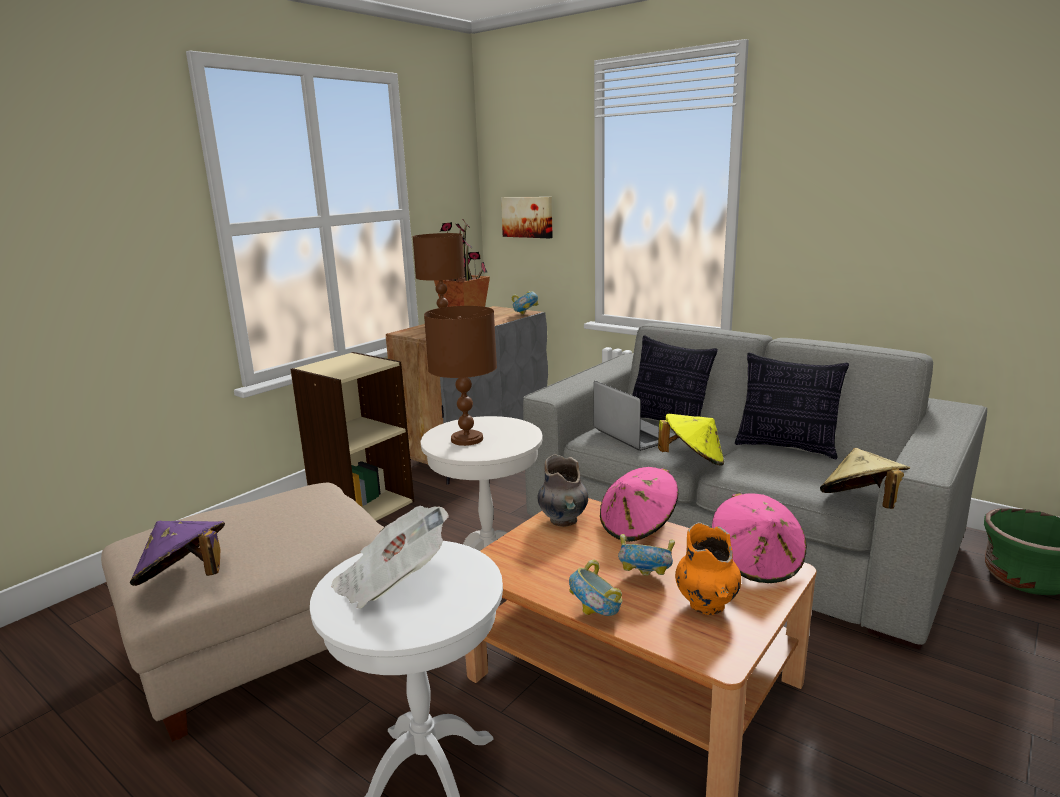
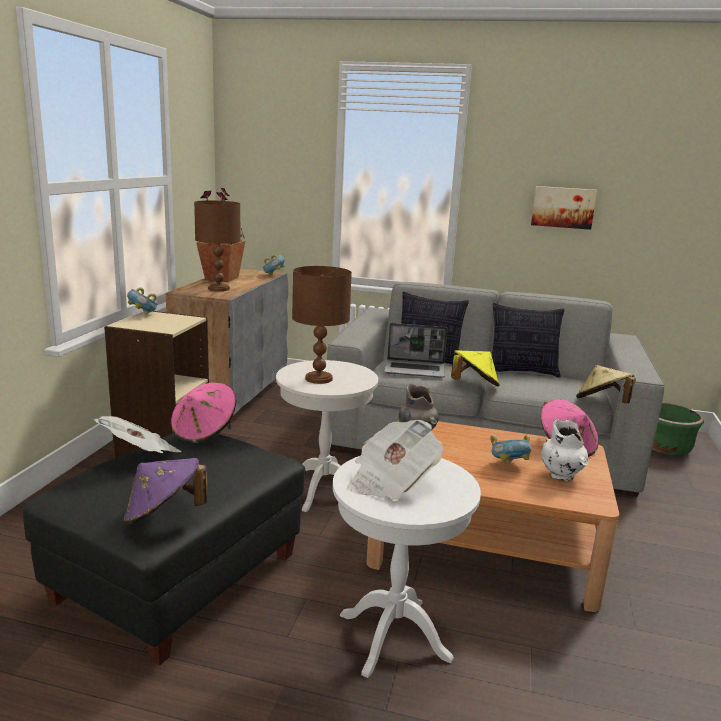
camera: 25 degrees left, 0 degrees up
beige ottoman [101,483,384,742] -> black ottoman [22,433,305,665]
picture [501,197,553,238] -> picture moved to [531,186,597,230]
bowl [569,560,622,616] -> bowl moved to [127,287,157,314]
laptop [594,381,679,451] -> laptop turned 150 degrees clockwise [384,323,448,378]
pink hat [600,467,678,542] -> pink hat moved to [171,383,236,443]
orange vase [675,522,741,615] -> white vase [541,418,589,481]
none -> newspaper [93,416,182,453]

